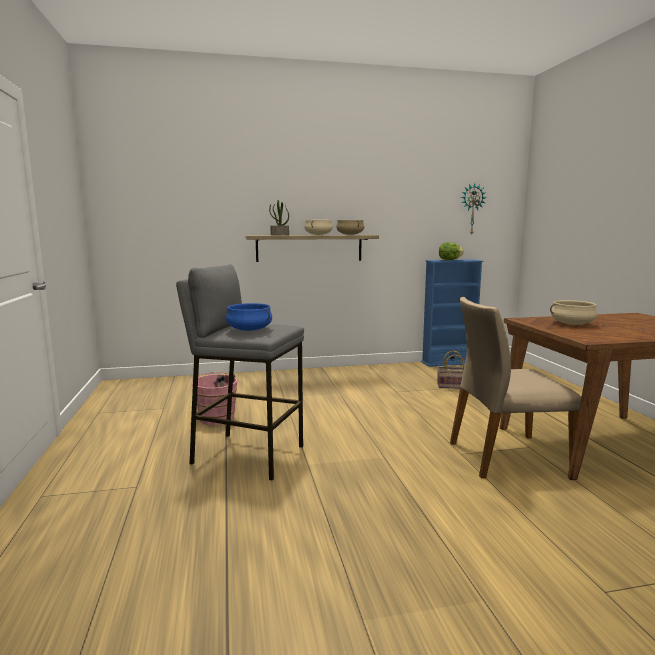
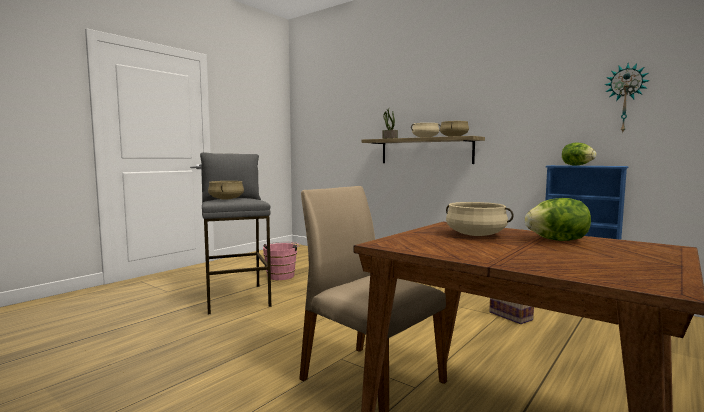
camera: 50 degrees right, 5 degrees down
blue cooking pot [226,303,272,331] -> beige cooking pot [208,181,244,199]
none -> lettuce [525,198,591,241]

